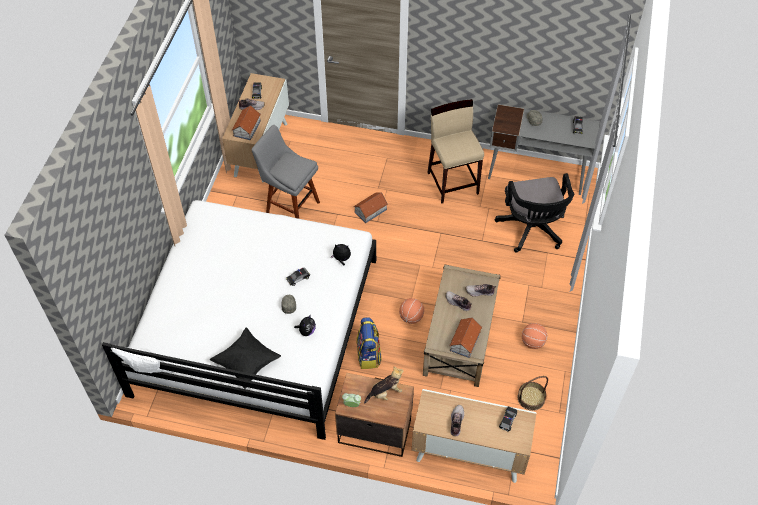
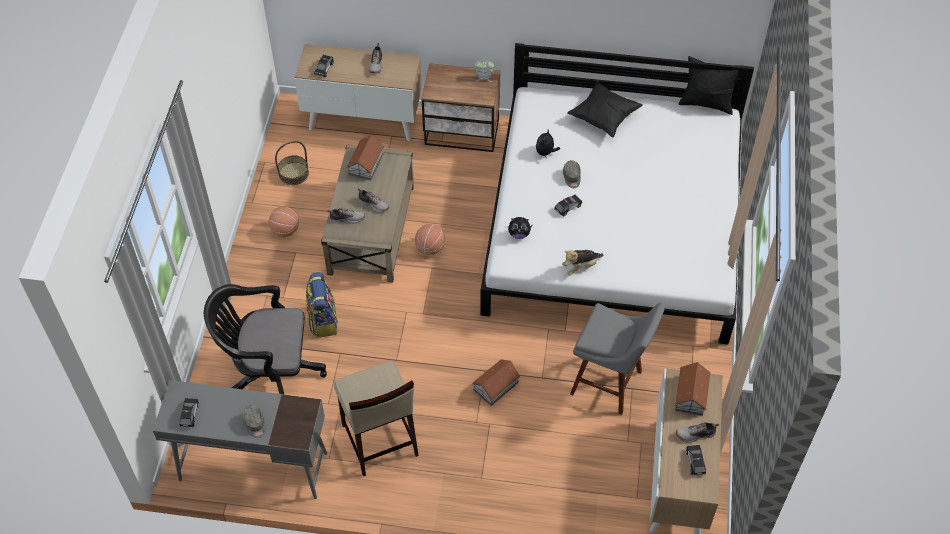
camera: 175 degrees right, 0 degrees up
white pillow [111,347,173,373] -> black pillow [679,56,743,115]
backpack [356,317,382,369] -> backpack moved to [306,272,338,338]
plush toy [364,366,403,403] -> plush toy moved to [562,250,603,276]
black office chair [495,173,574,253] -> black office chair turned 75 degrees counterclockwise [204,284,327,395]

